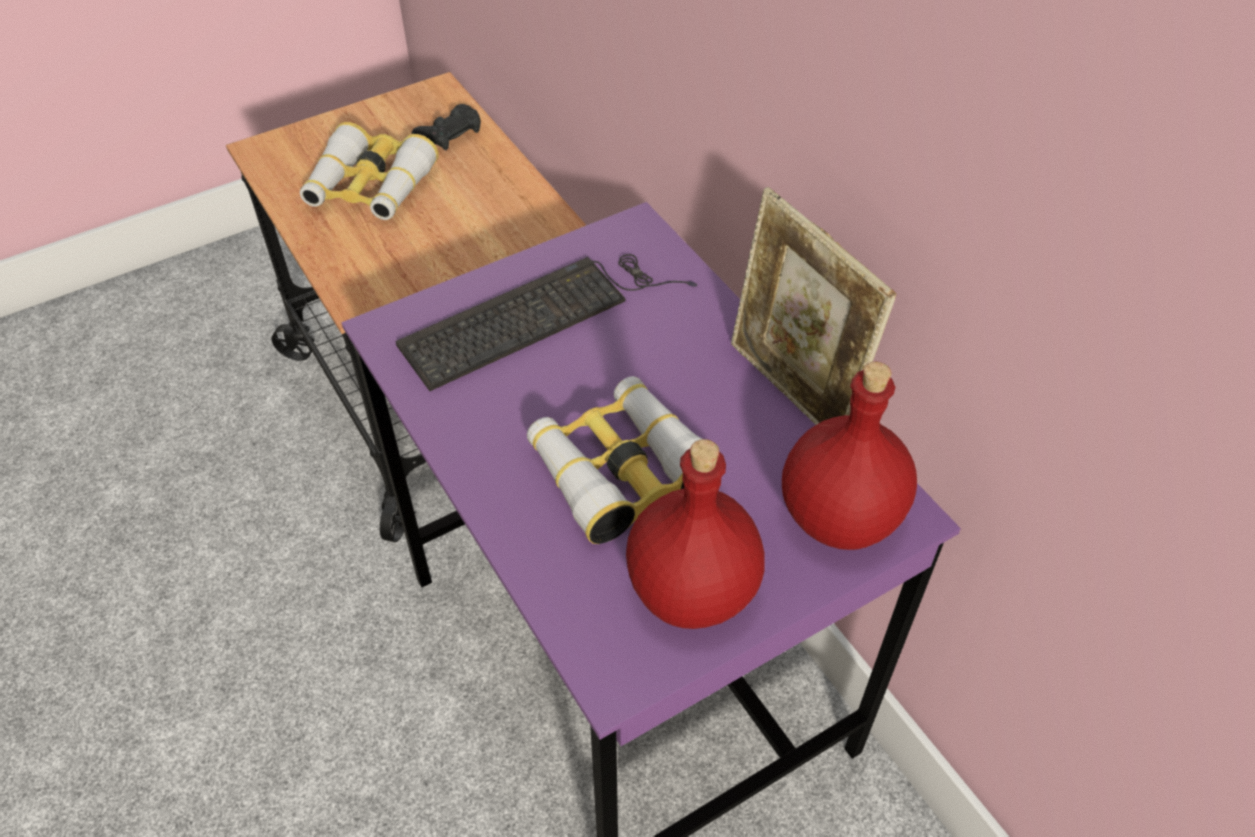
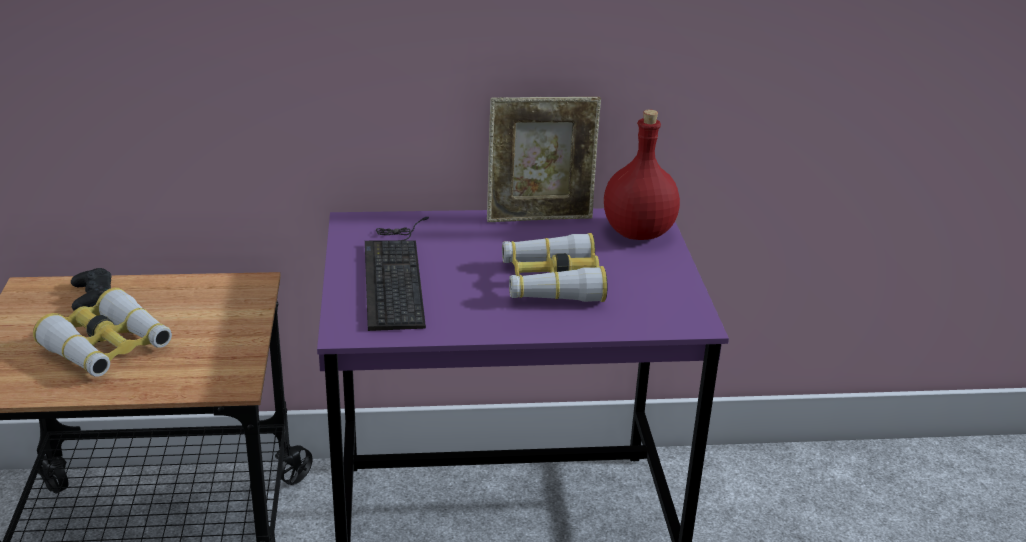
camera: 65 degrees left, 20 degrees down
red bottle [626,439,765,629] -> none

